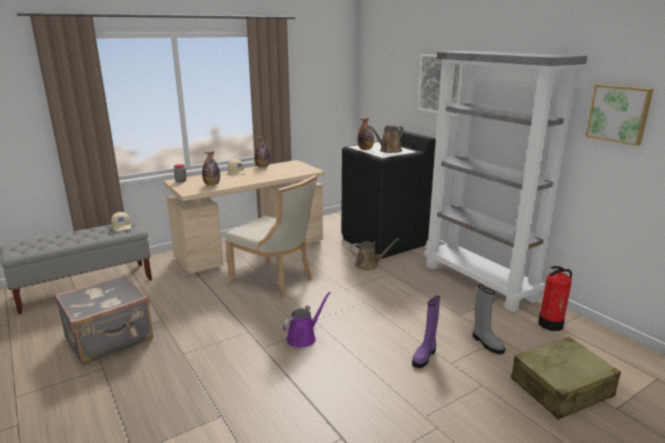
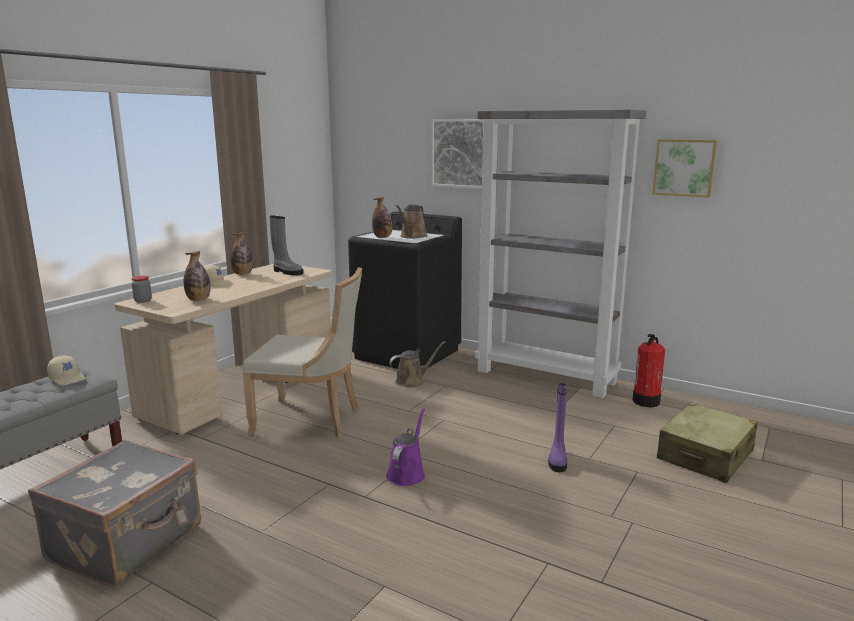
camera: 25 degrees left, 5 degrees down
grey boot [473,284,505,354] -> grey boot moved to [270,215,303,275]

